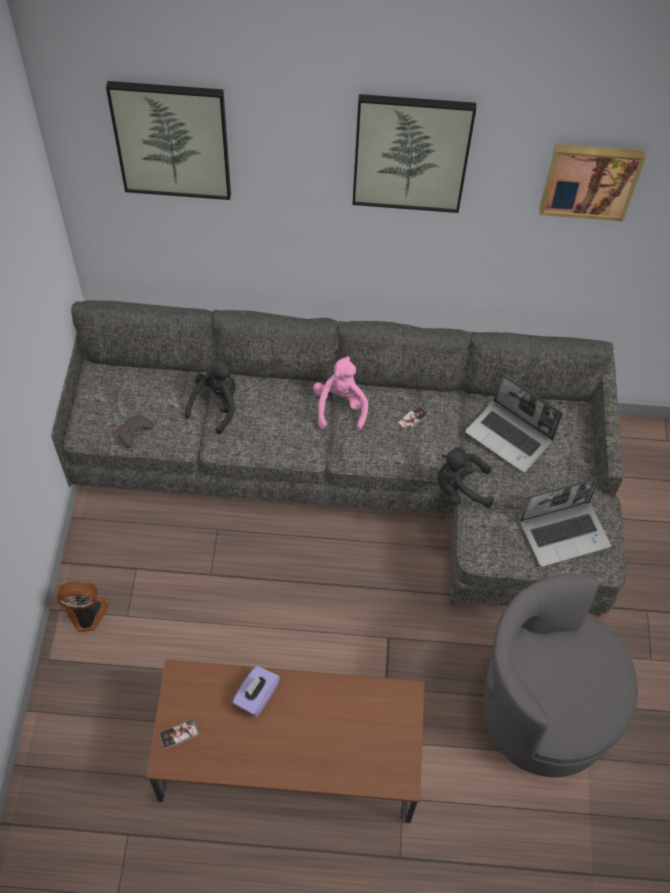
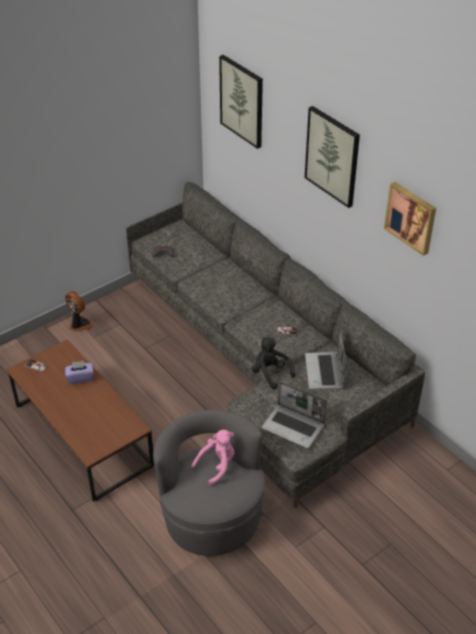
camera: 50 degrees right, 15 degrees down
black plush toy [185,358,236,434] -> none
pink plush toy [313,356,368,431] -> pink plush toy moved to [191,430,234,486]

